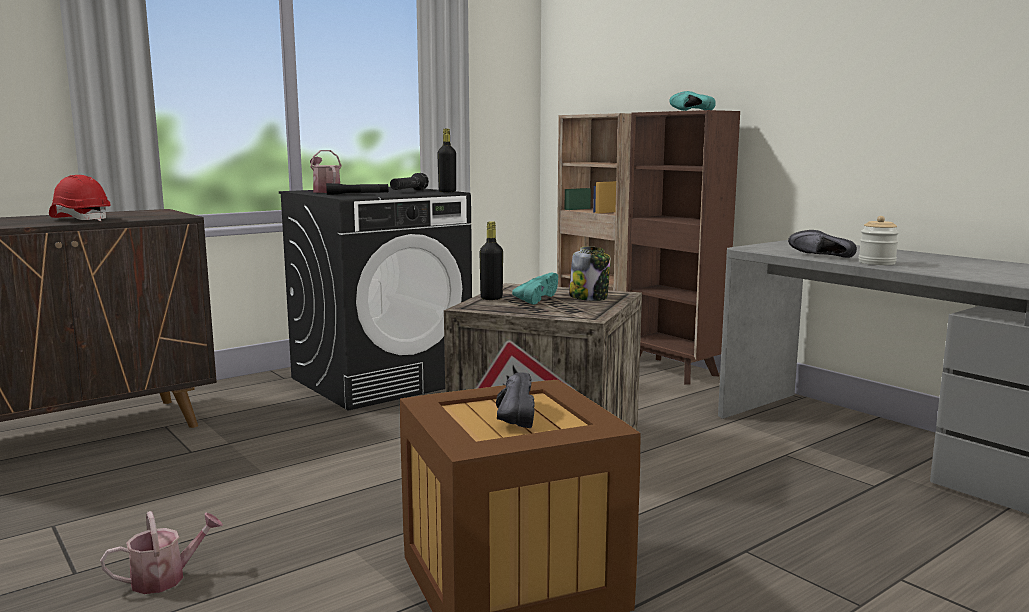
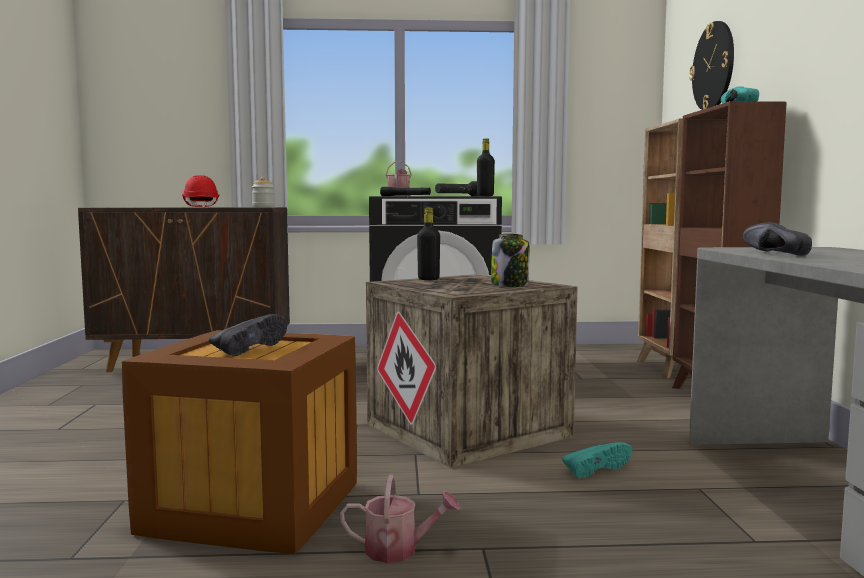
camera: 35 degrees right, 5 degrees down
watering can [100,511,223,594] -> watering can moved to [340,475,460,563]
turquoise shoe [512,273,558,305] -> turquoise shoe moved to [562,442,632,478]
jar [859,216,899,265] -> jar moved to [252,177,275,207]
none -> wall clock [689,21,734,110]

